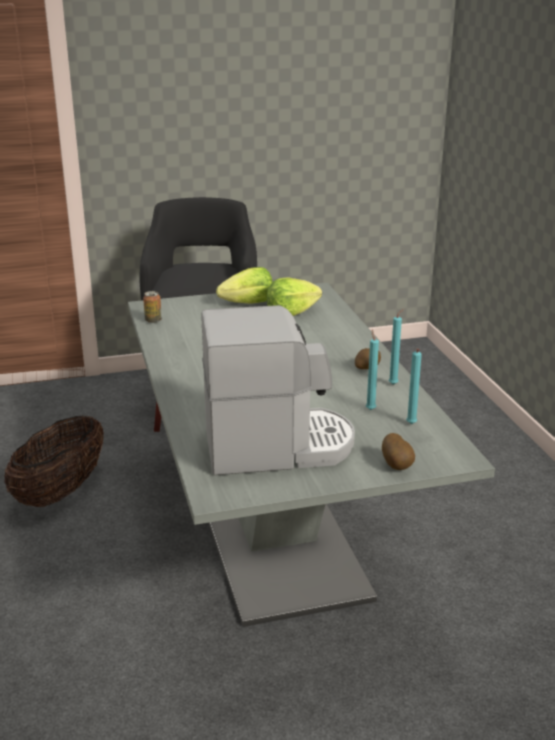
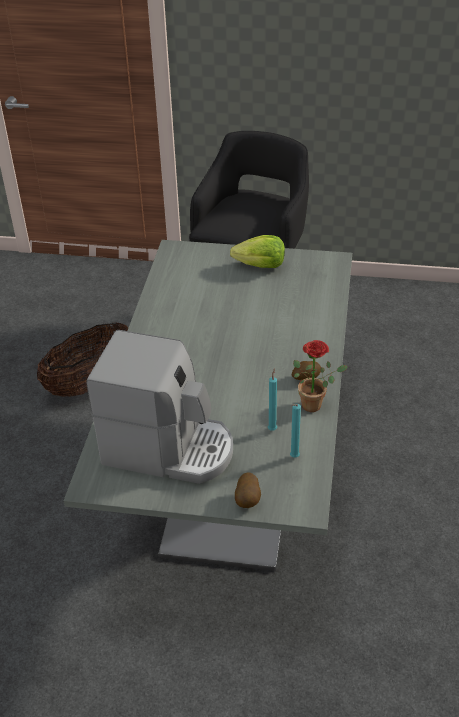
camera: 25 degrees right, 15 degrees up
can [143,291,162,323] -> none
lettuce [267,277,322,316] -> none
turquoise candle [389,308,404,385] -> potted plant [293,340,348,412]

